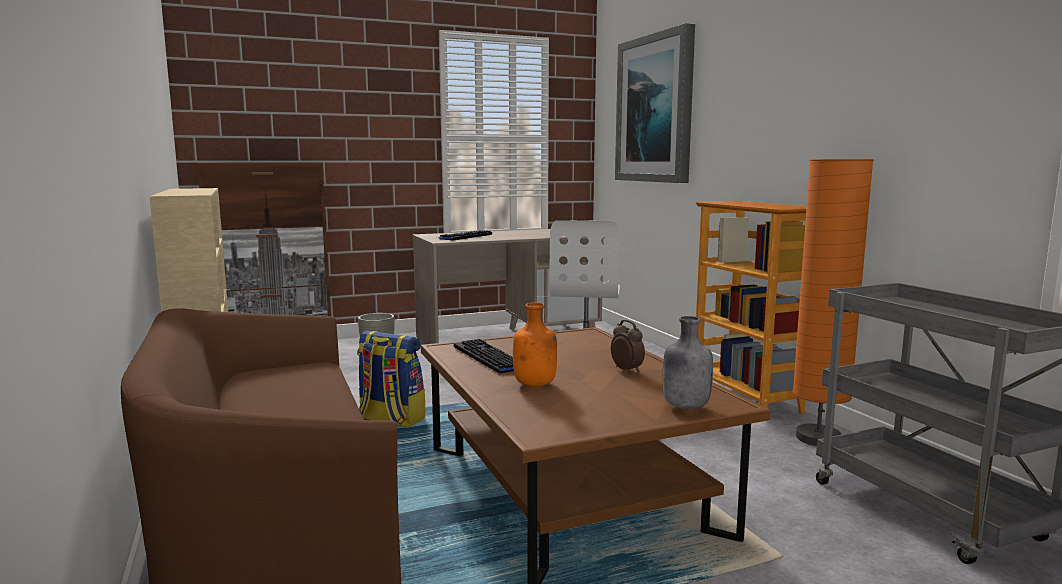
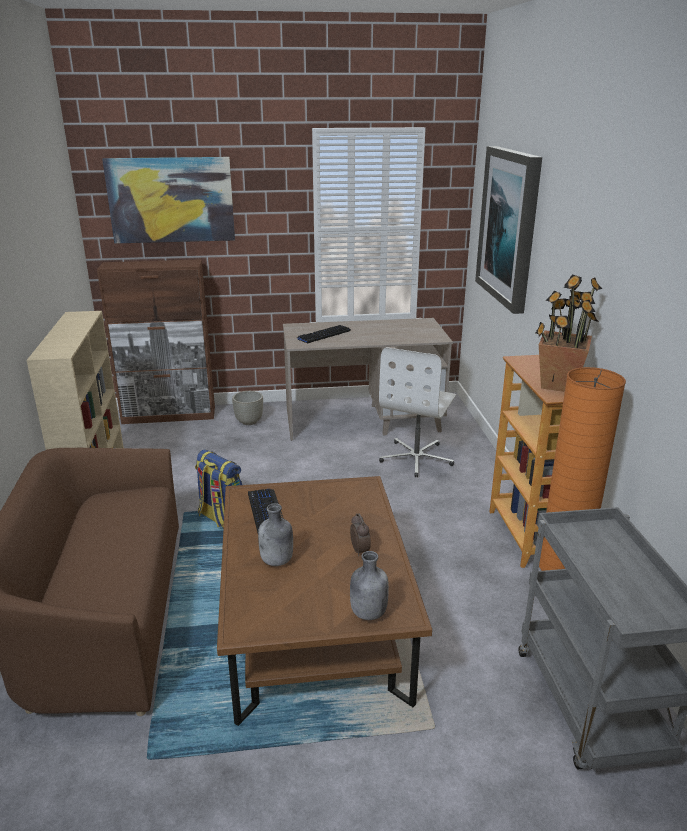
camera: 15 degrees right, 15 degrees up
orange bottle [513,303,557,387] -> grey bottle [258,503,293,566]
none -> picture [102,157,235,244]
none -> potted plant [536,274,602,392]

